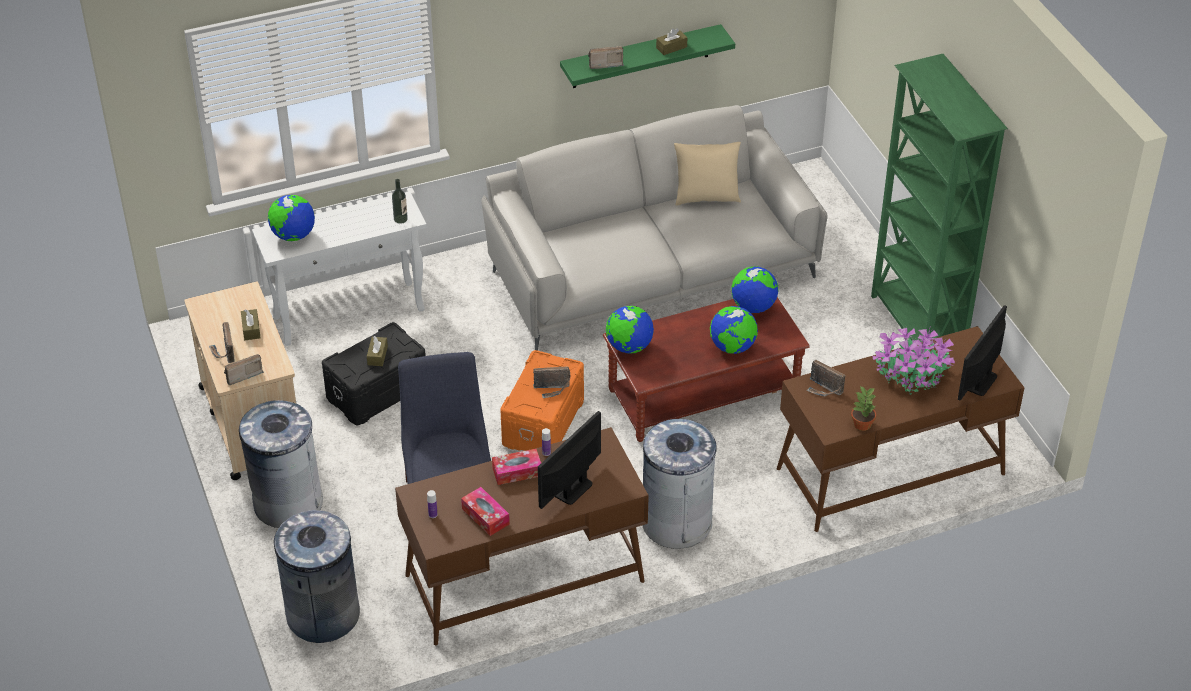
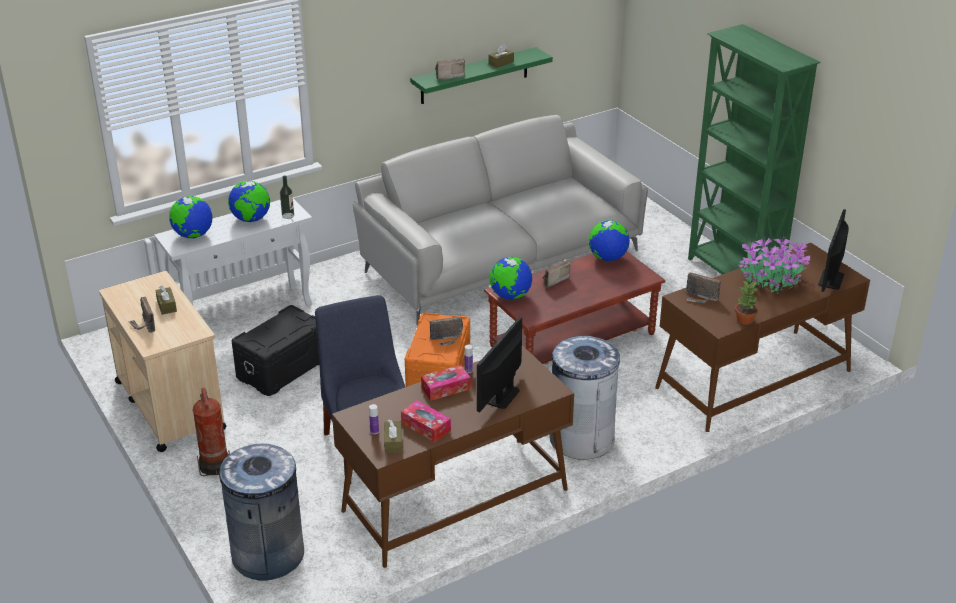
camera: 10 degrees left, 10 degrees down
radio [224,354,264,385] -> radio moved to [543,260,571,288]
grey trash can [239,400,323,528] -> fire extinguisher [192,388,230,476]
brown tissue box [367,336,388,366] -> brown tissue box moved to [384,420,402,453]
beige pillow [674,142,741,206] -> none
globe [710,306,758,354] -> globe moved to [228,181,270,222]

